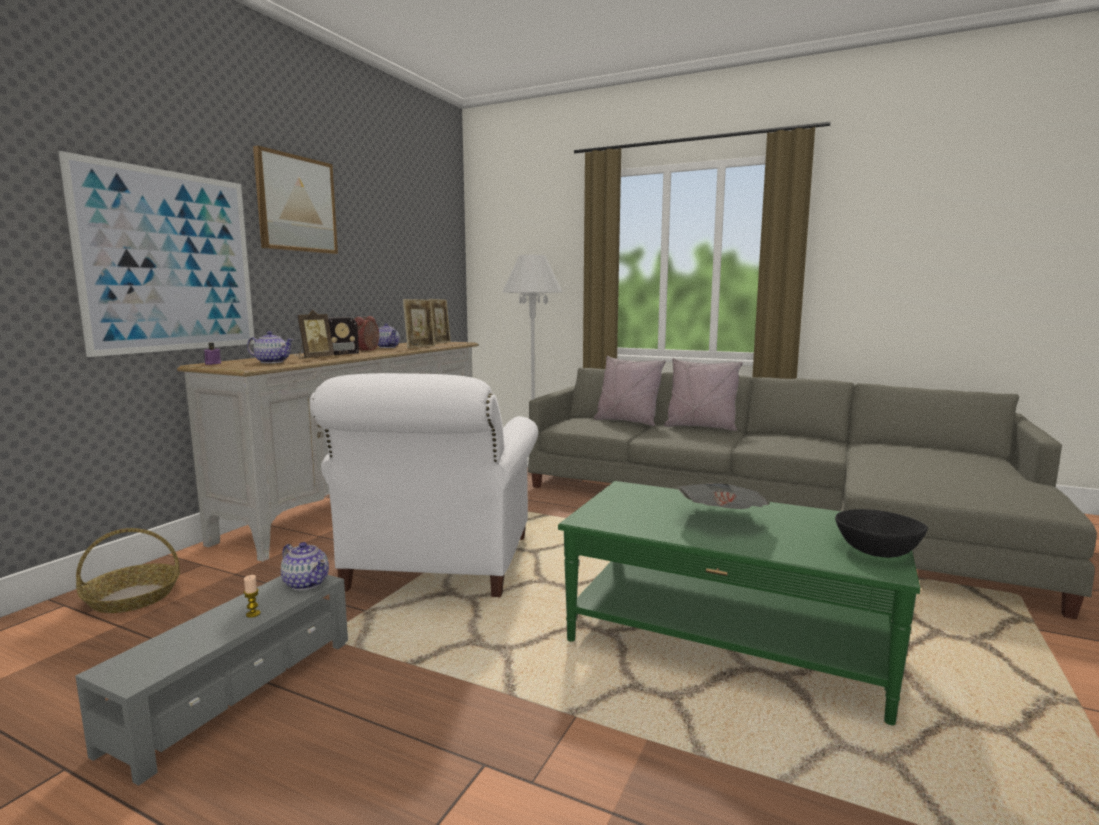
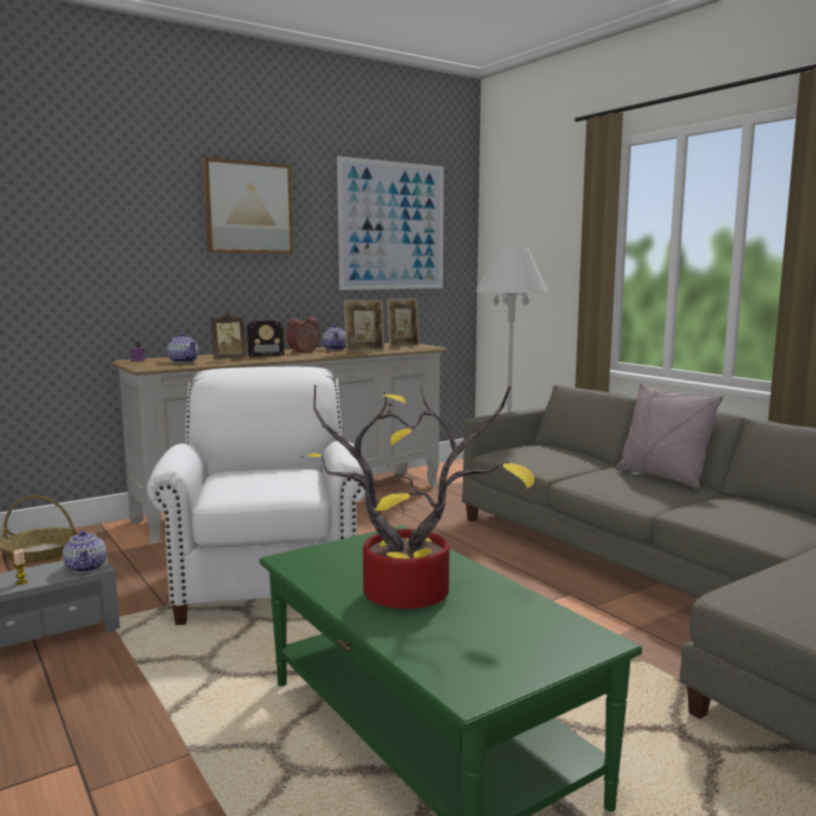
camera: 30 degrees right, 0 degrees up
picture [58,151,255,357] -> picture moved to [337,156,444,290]
white armchair [310,373,538,597] -> white armchair turned 135 degrees clockwise [147,367,366,625]
purple pillow [594,356,666,426] -> none
newspaper [675,483,770,509] -> potted plant [301,385,534,609]
black bowl [835,509,928,558] -> none

